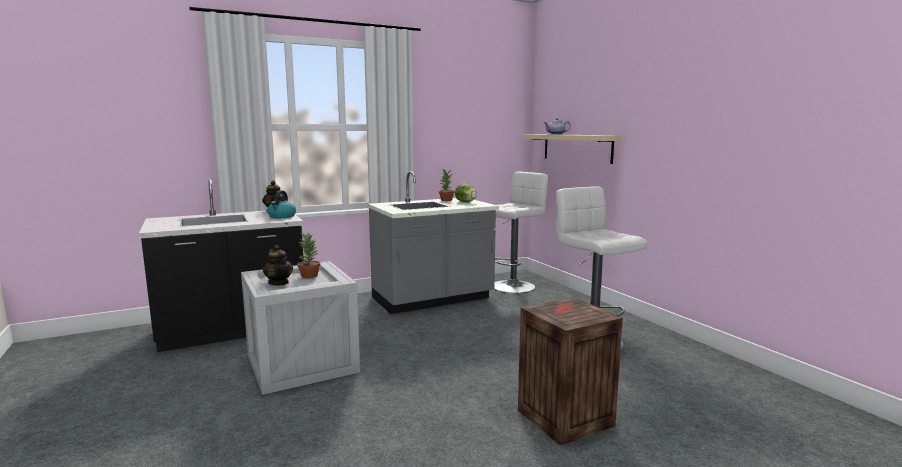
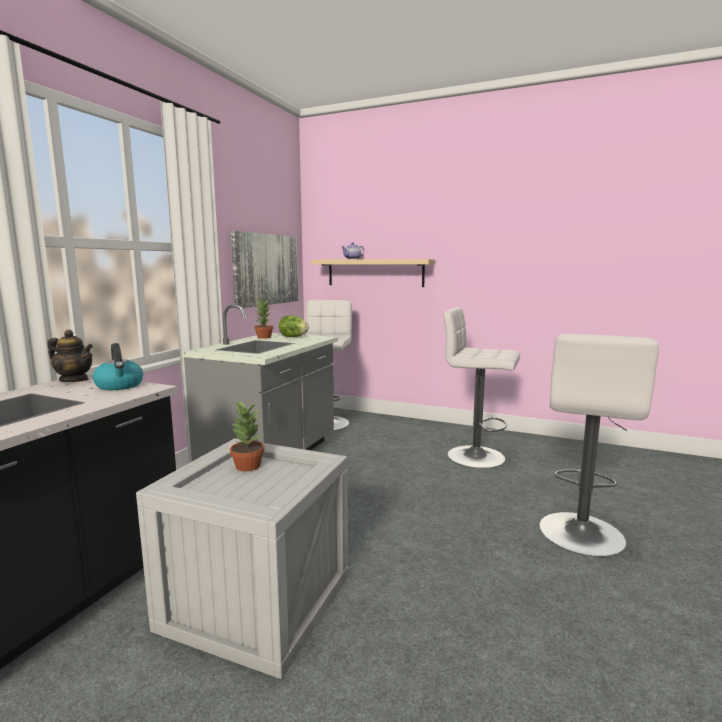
camera: 40 degrees left, 0 degrees up
teapot [263,245,293,285] -> none
crate [518,297,623,446] -> white stool [540,334,659,557]
none -> picture [230,231,298,309]

